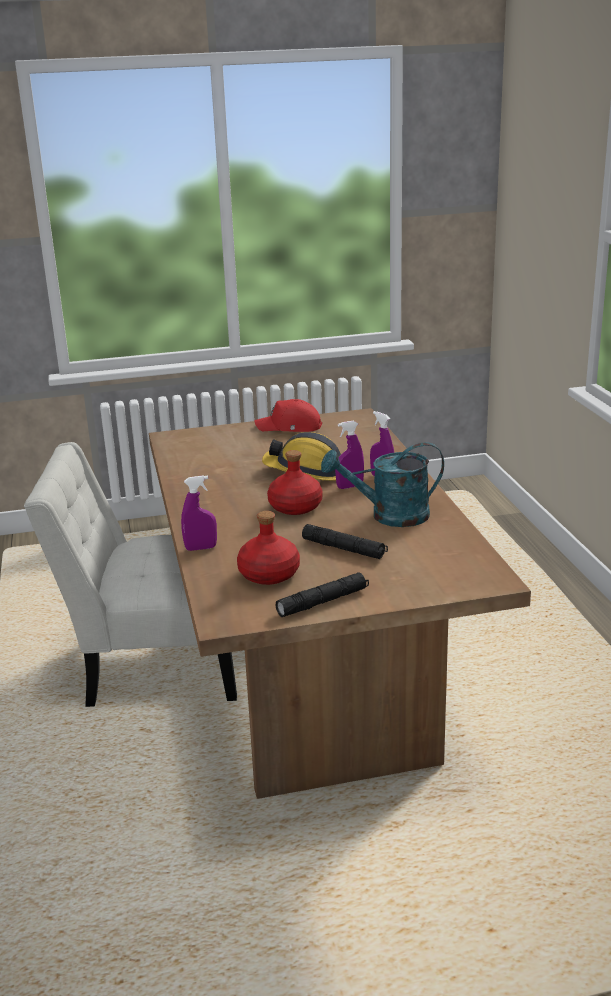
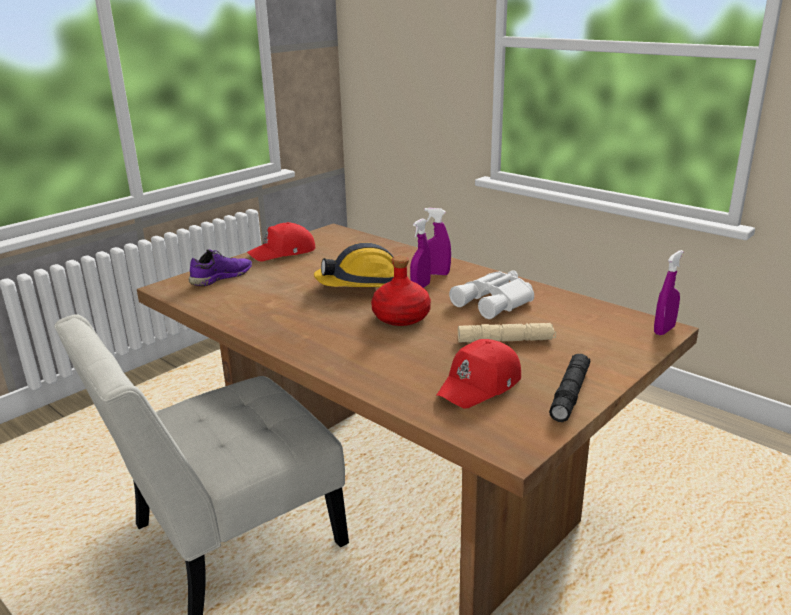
camera: 35 degrees left, 0 degrees up
purple spray bottle [181,475,217,551] -> purple spray bottle moved to [654,250,684,335]
red bottle [237,511,300,585] -> red cap [436,339,521,409]
black flashlight [302,524,388,559] -> beige flashlight [458,323,556,343]
turquoise watering can [321,442,444,527] -> white binoculars [449,270,534,319]
none -> purple shoe [189,249,252,286]

